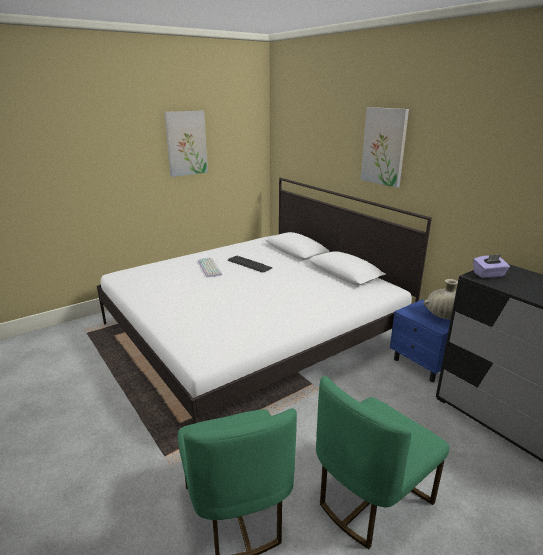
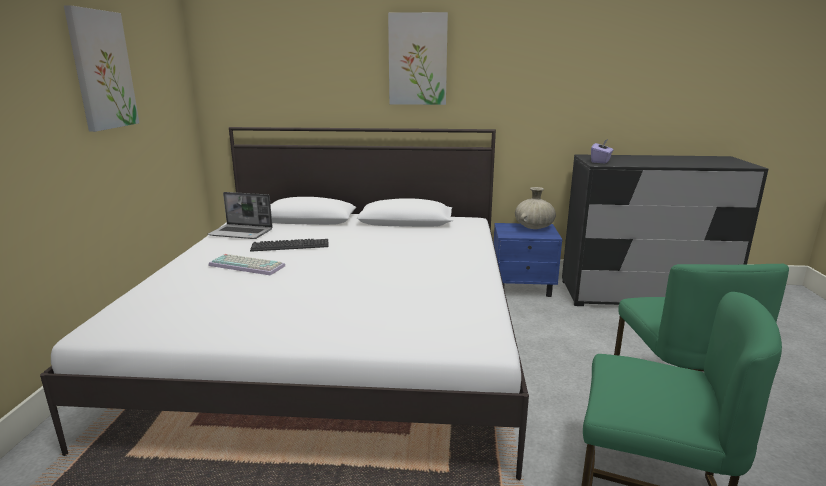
camera: 50 degrees left, 5 degrees down
none -> laptop [208,192,273,239]

